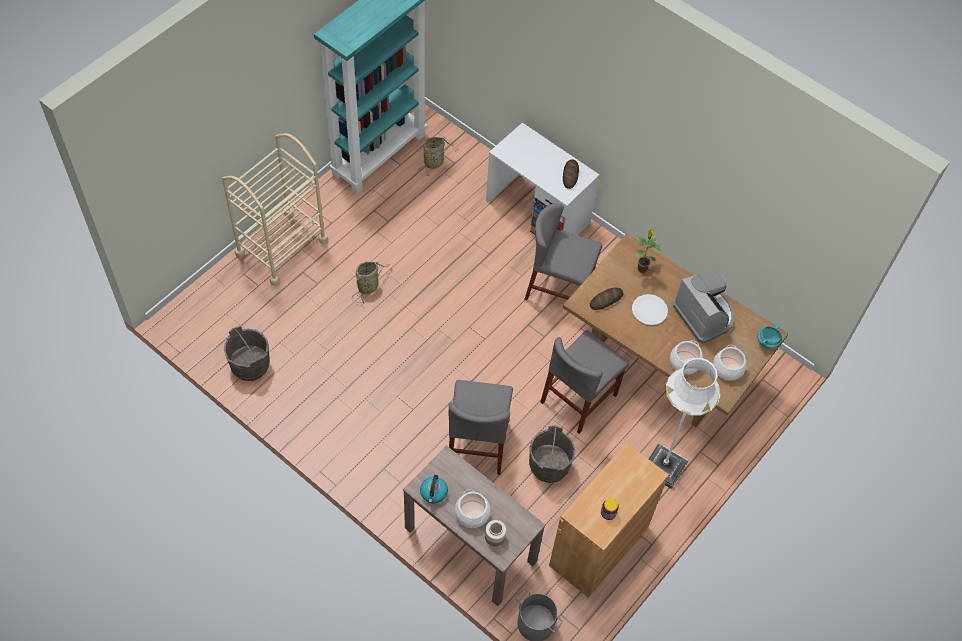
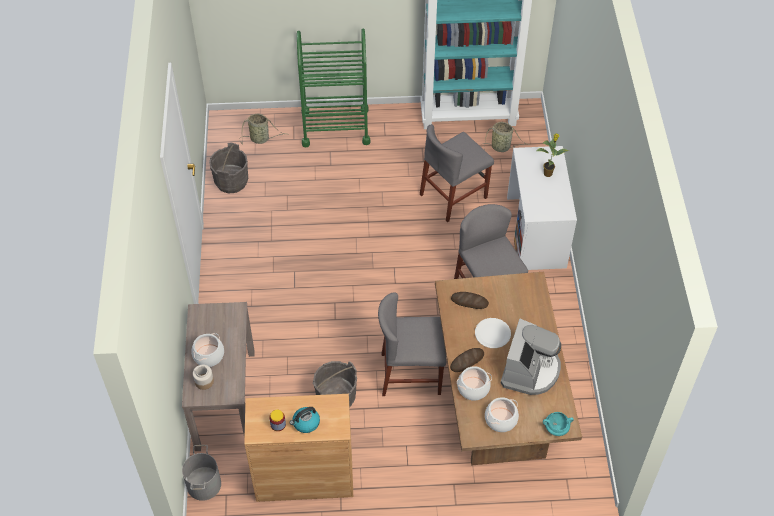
camera: 50 degrees right, 5 degrees down
beige cart [222,133,328,286] -> green cart [297,28,370,147]
basket [352,262,391,304] -> basket moved to [240,113,289,145]
kettle [420,475,448,504] -> kettle moved to [290,407,320,433]
grey chair [448,380,513,475] -> grey chair moved to [420,124,494,222]
bread [563,160,579,189] -> bread moved to [450,348,484,372]
potted plant [636,229,662,273] -> potted plant moved to [537,133,569,177]
white floor lamp [648,358,721,489] -> none

